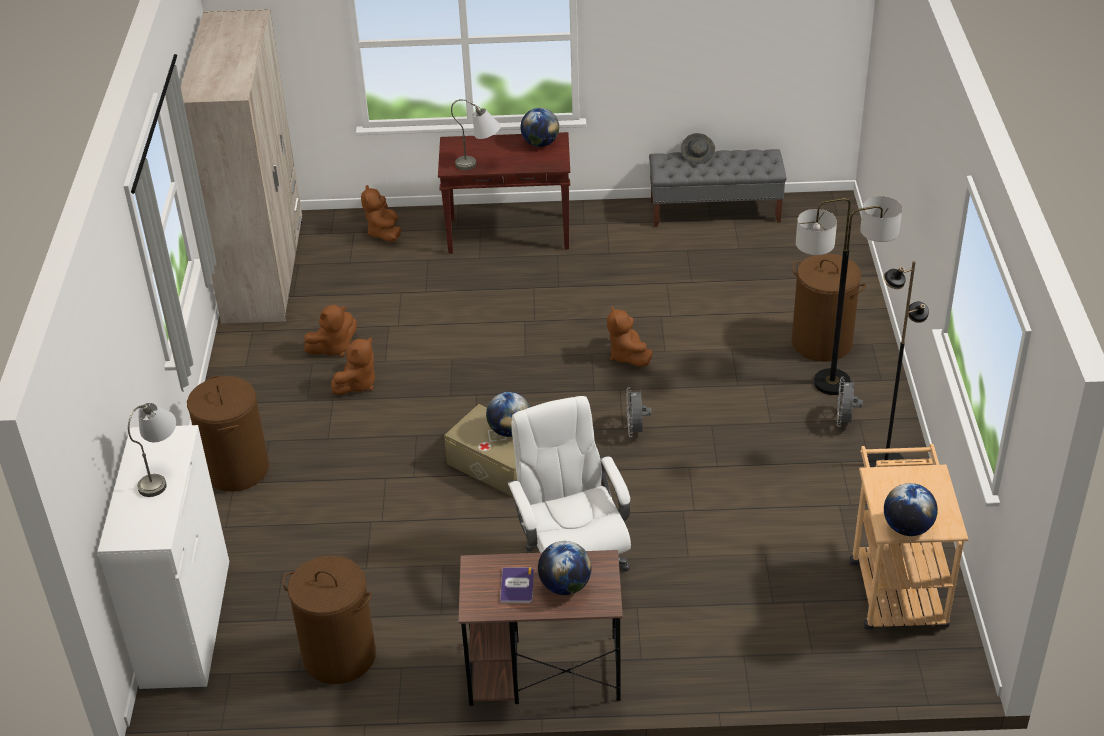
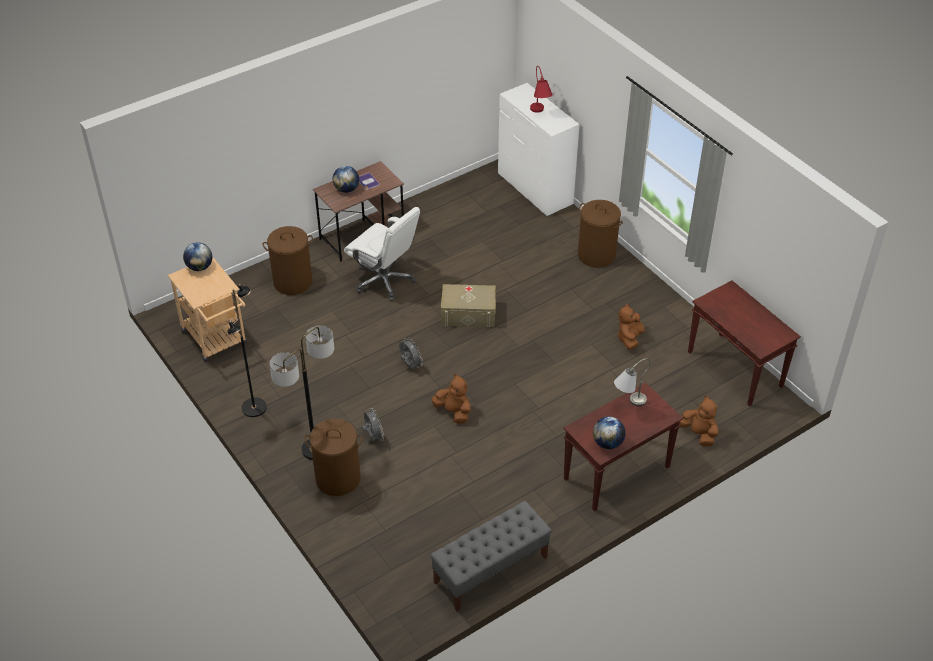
camera: 145 degrees right, 5 degrees up
grey table lamp [128,403,176,497] -> red table lamp [530,66,553,113]
beige wardrobe [181,9,302,324] -> brown console table [688,280,801,407]
brown laundry basket [282,555,376,684] -> brown laundry basket moved to [263,226,313,295]
brown plush toy [331,338,375,395] -> none
globe [486,392,530,437] -> none
grey hat [681,133,715,164] -> none
grey fan [837,377,863,427] -> grey fan moved to [362,408,384,441]

